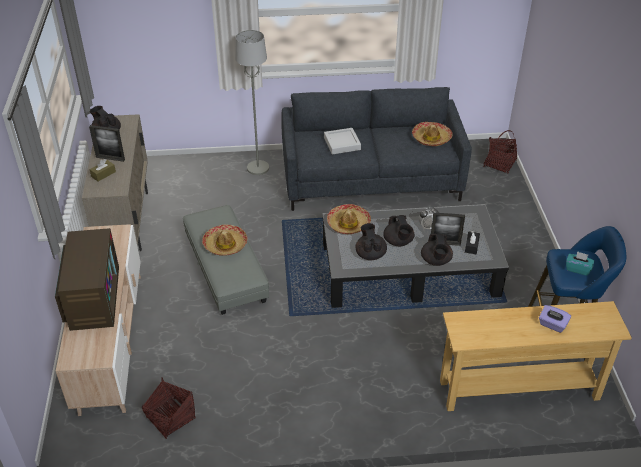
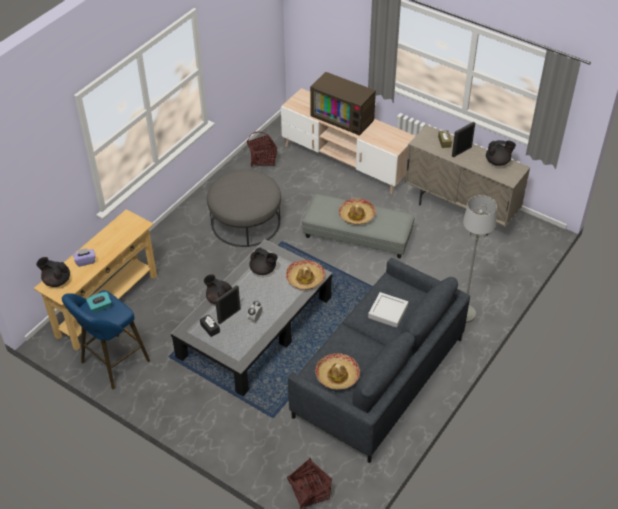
camera: 130 degrees right, 5 degrees up
black teapot [383,215,415,246] -> black teapot moved to [36,257,70,287]
none -> grey ottoman [207,170,281,247]

